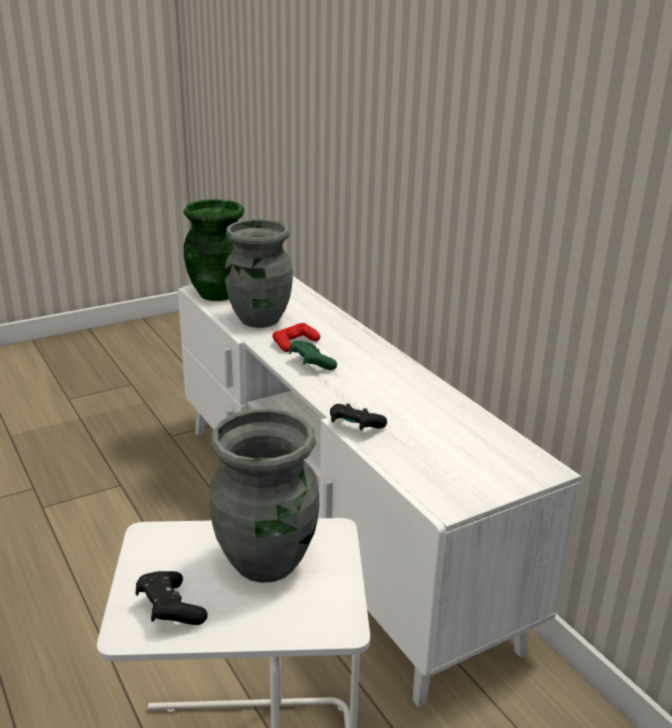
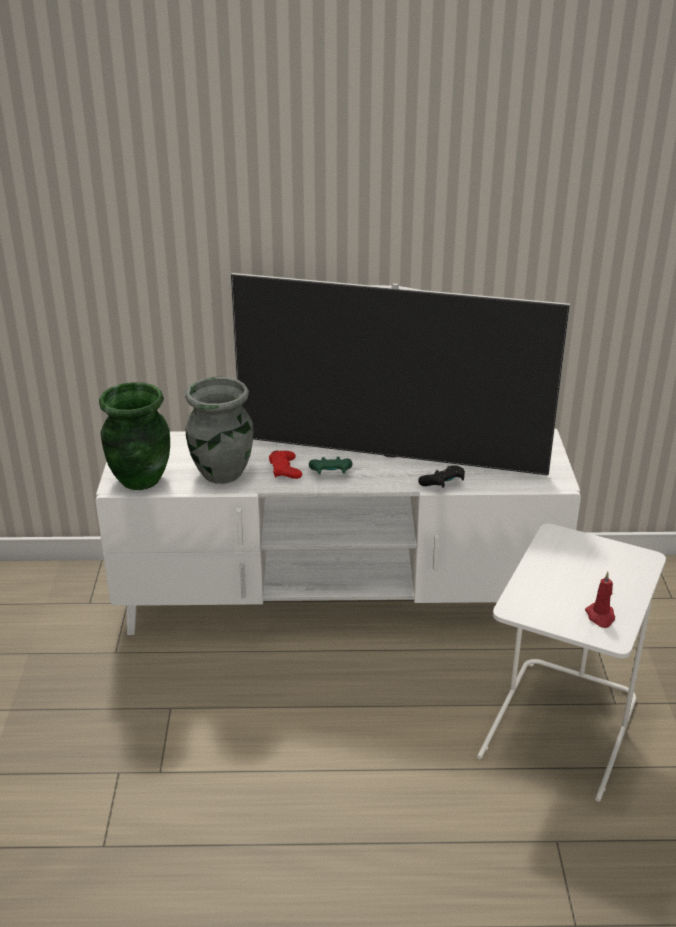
camera: 60 degrees left, 5 degrees up
black game controller [136,571,208,625] -> red candle [585,572,615,628]
grey vase [209,408,320,583] -> none
none -> television [231,273,570,476]

